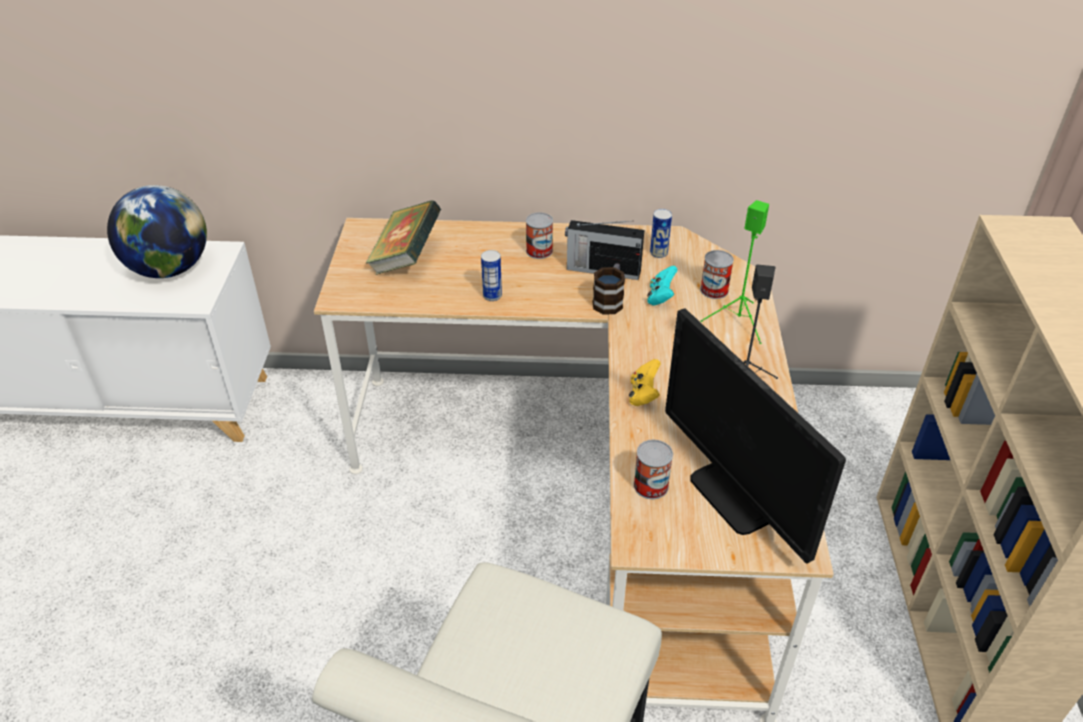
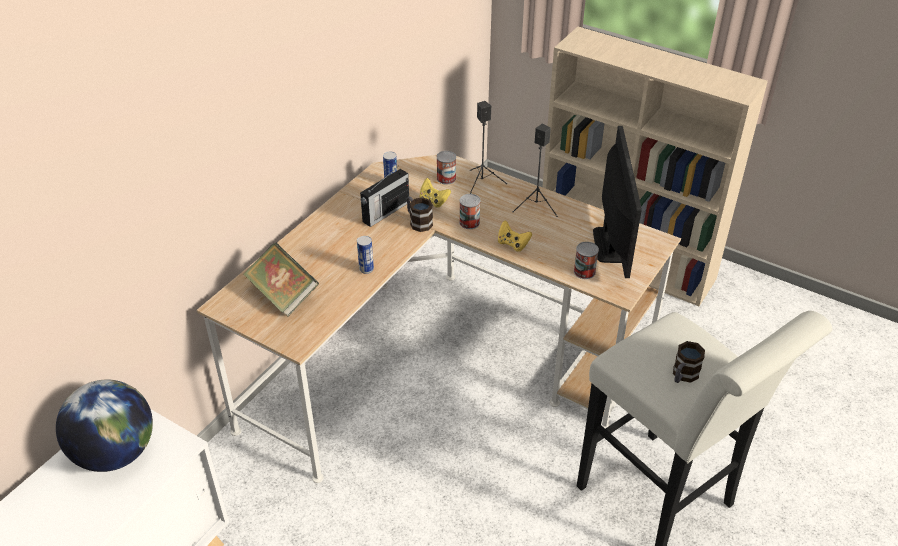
camera: 60 degrees left, 0 degrees up
can [526,212,553,259] -> can moved to [459,194,481,229]
turquoise game controller [647,266,678,306] -> yellow game controller [420,178,451,208]
monitor [665,308,846,564] -> monitor turned 90 degrees counterclockwise [593,126,642,278]
green speaker [701,200,769,344] -> black speaker [470,101,507,194]
none -> mug [673,341,705,383]

